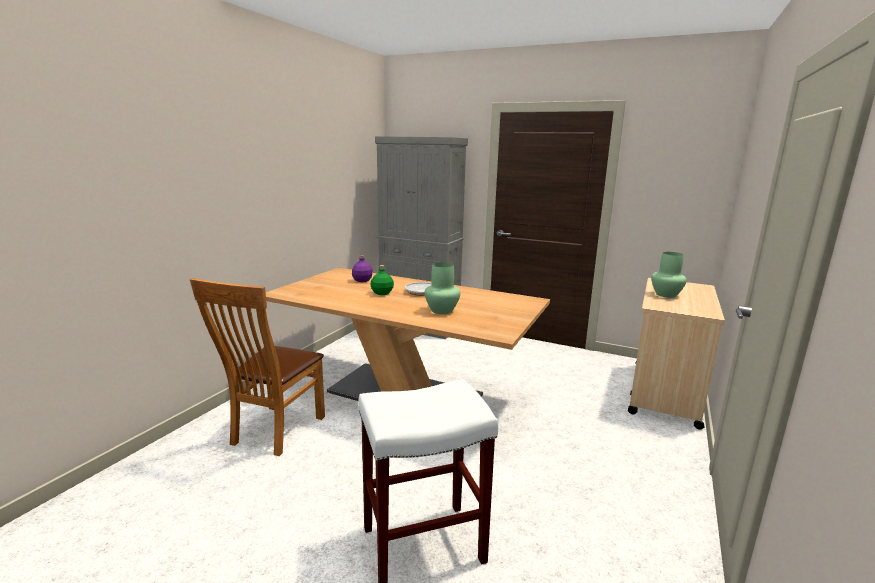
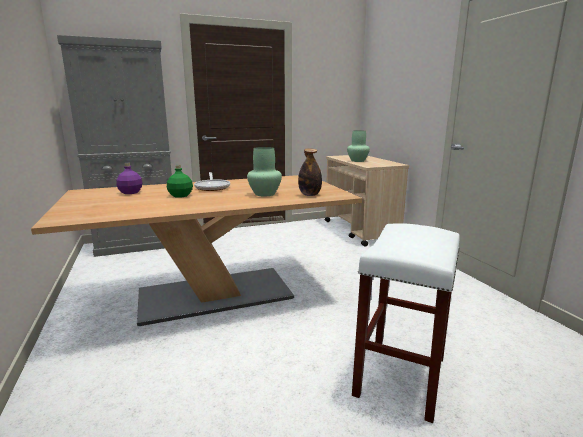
camera: 45 degrees left, 0 degrees up
brown chair [190,278,325,456] -> none
none -> bottle [298,148,322,196]

